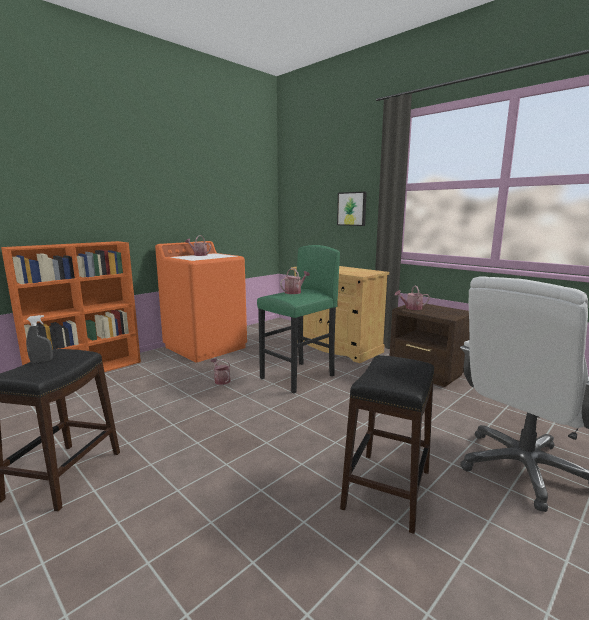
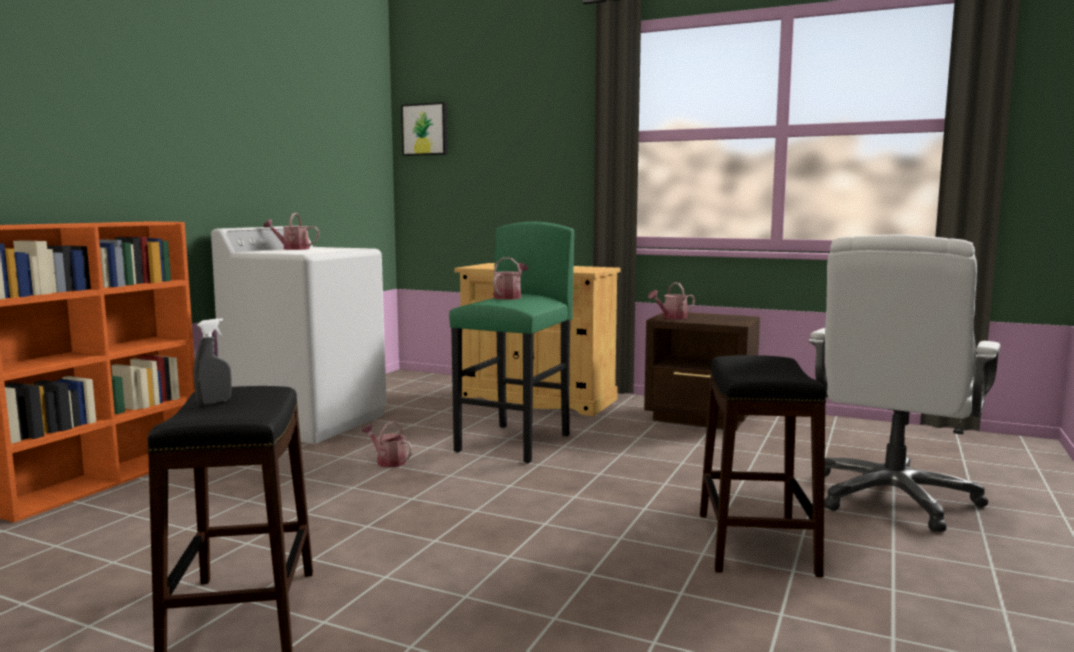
camera: 20 degrees left, 5 degrees down
orange washing machine [155,241,247,362] -> white washing machine [211,226,387,444]
picture [337,192,367,226] -> picture moved to [401,102,448,156]

